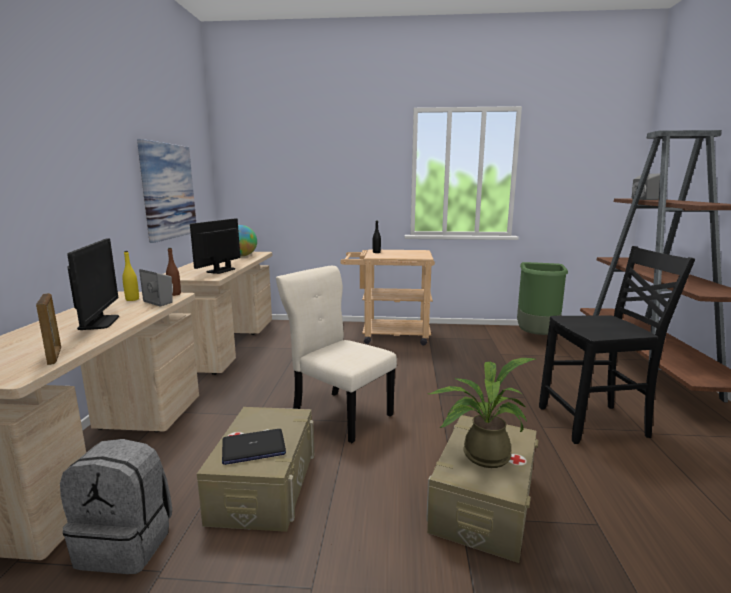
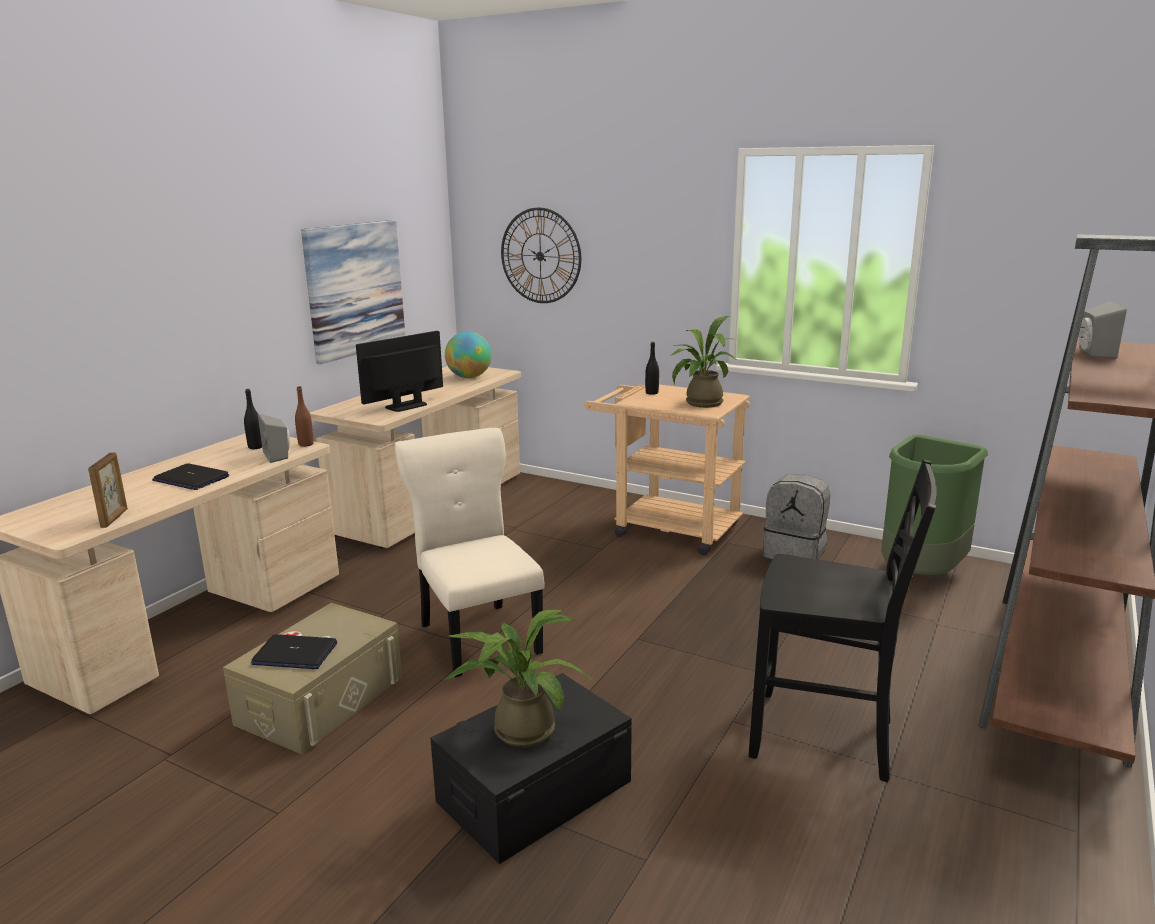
camera: 25 degrees right, 5 degrees up
grey backpack [60,439,172,574] -> grey backpack moved to [763,474,830,560]
monitor [67,238,119,330] -> laptop [152,463,229,490]
yellow bottle [122,251,139,301] -> black bottle [244,389,262,449]
beige storage box [426,415,539,563] -> black storage box [430,673,632,864]
none -> wall clock [501,208,581,303]
none -> potted plant [670,316,738,408]

